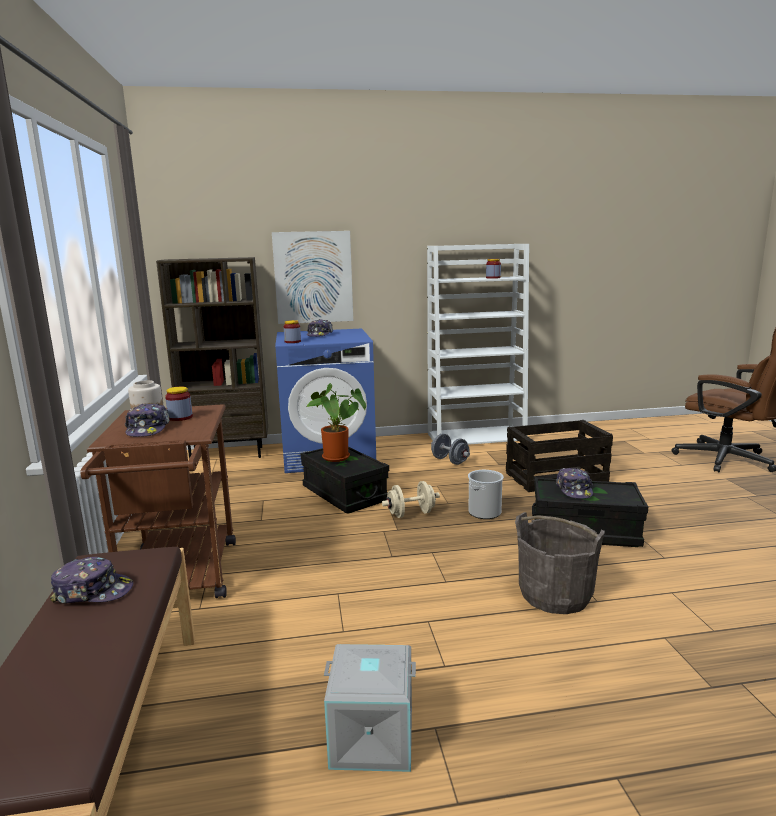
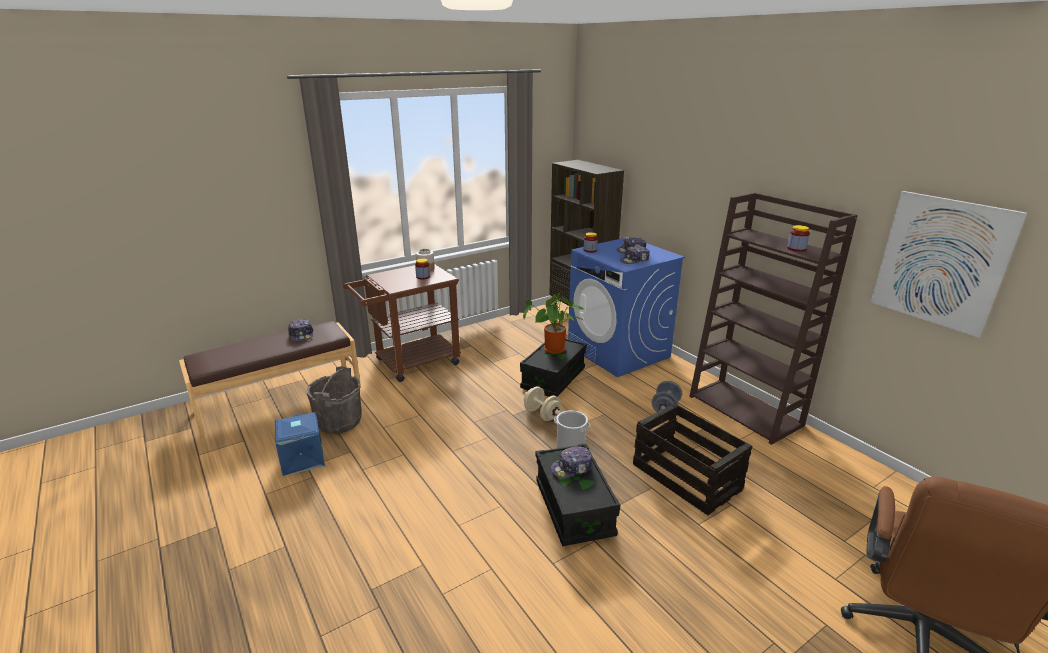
camera: 65 degrees right, 10 degrees up
cap [125,403,170,437] -> cap moved to [620,246,650,264]
picture [272,231,353,324] -> picture moved to [871,191,1027,338]
grey storage box [324,644,416,772] -> blue storage box [275,412,325,476]
white bookcase [427,244,529,445] -> brown bookcase [689,192,858,445]
grey bucket [515,512,604,614] -> grey bucket moved to [307,366,362,434]

